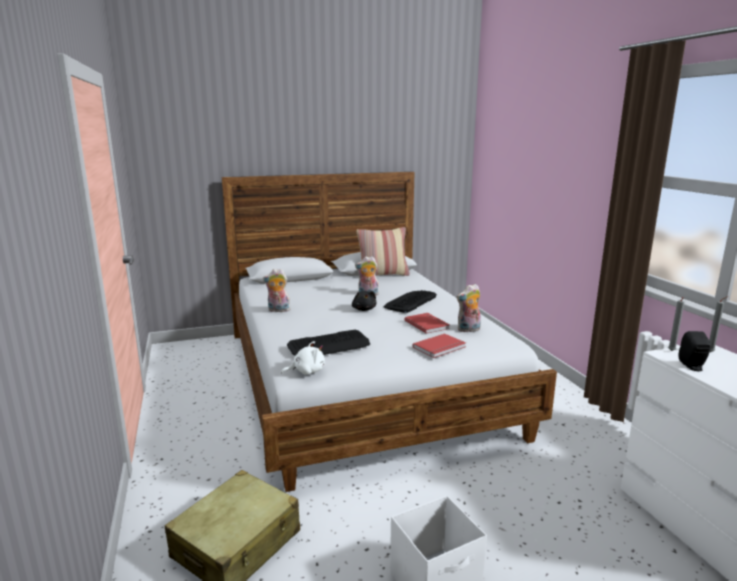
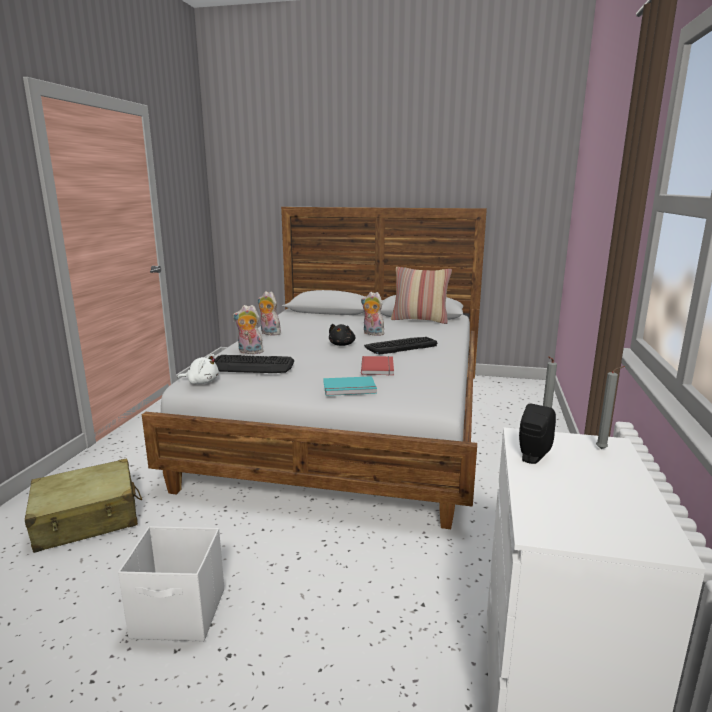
camera: 30 degrees right, 0 degrees up
red book [412,333,466,358] -> turquoise book [323,376,377,396]
plush toy [457,284,481,332] -> plush toy moved to [232,305,264,354]

